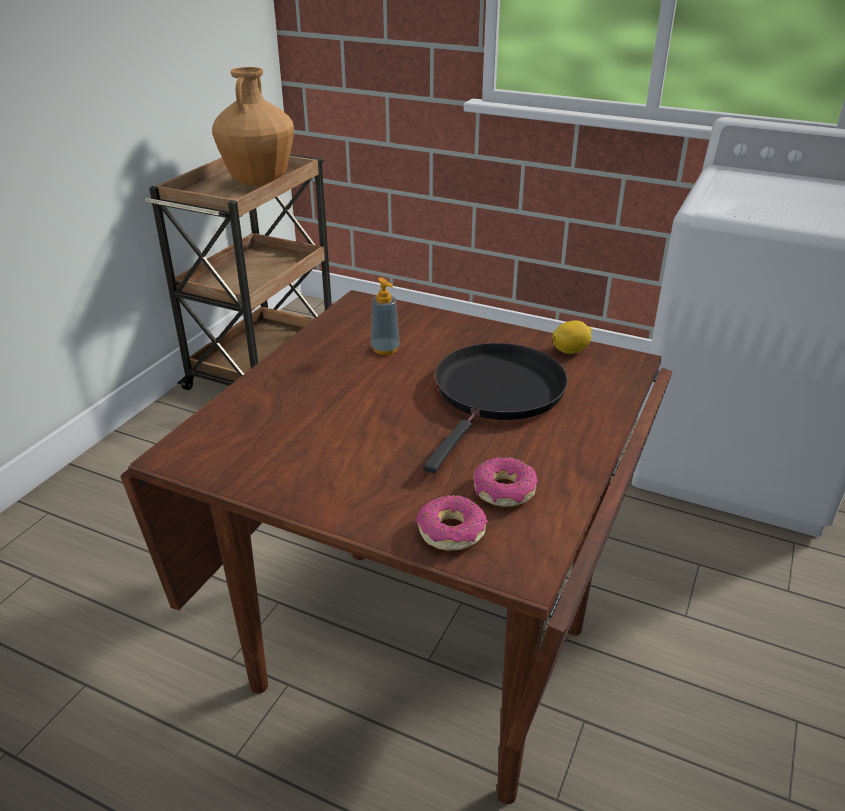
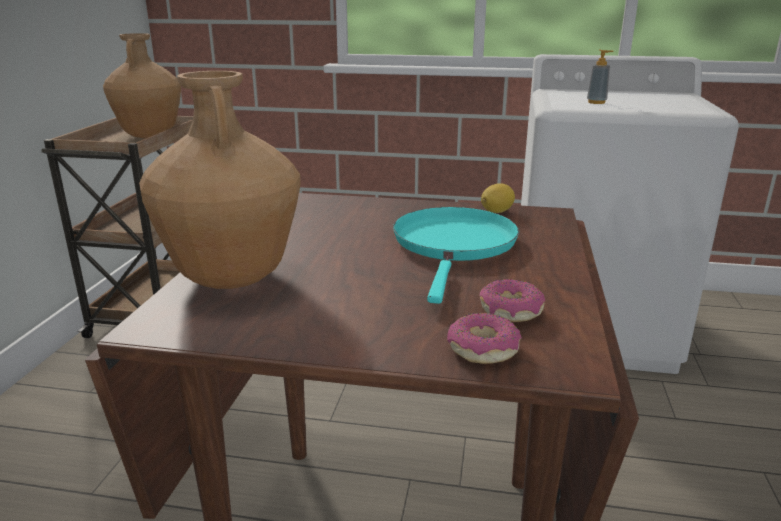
camera: 15 degrees left, 10 degrees down
soap dispenser [371,277,400,355] -> soap dispenser moved to [587,49,613,104]
black frying pan [423,343,568,473] -> turquoise frying pan [393,207,519,304]
none -> brown vase [139,71,301,289]

